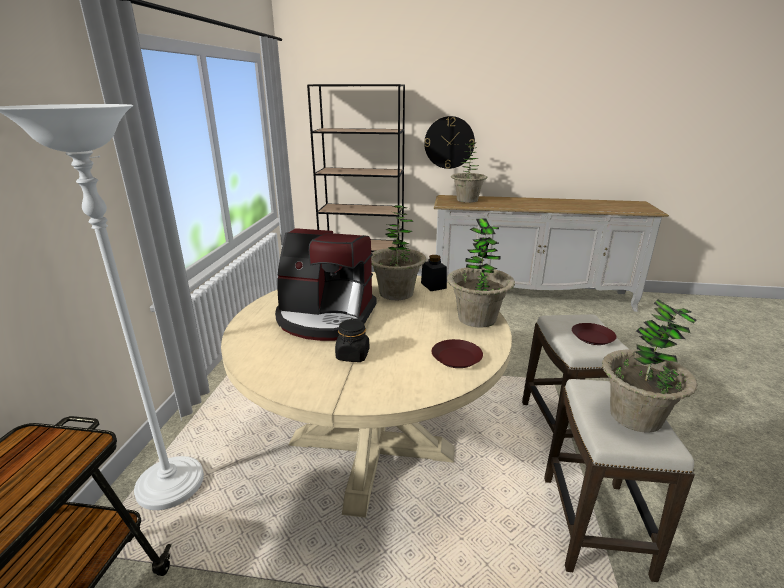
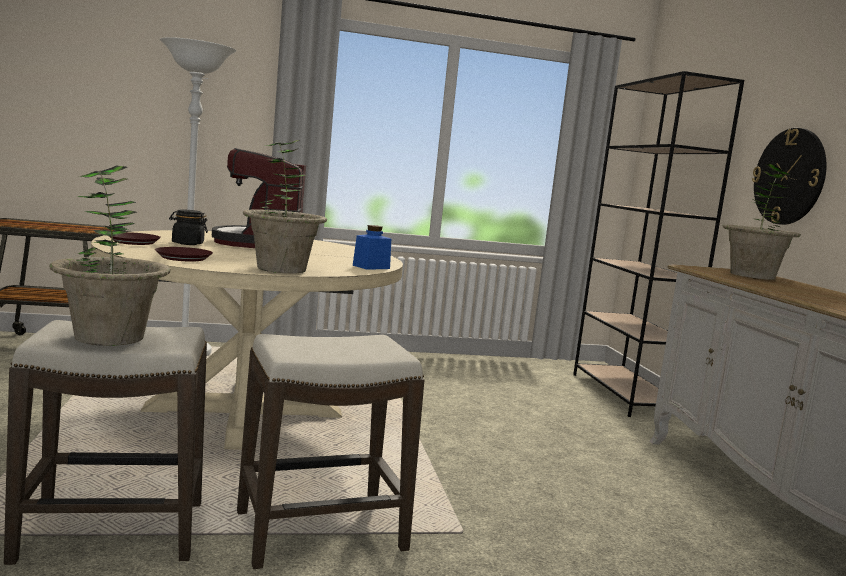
camera: 70 degrees right, 15 degrees down
potted plant [371,205,426,300] -> none
black jar [421,255,447,291] -> blue jar [353,225,391,270]
brown plate [572,323,617,345] -> brown plate moved to [109,232,161,245]

